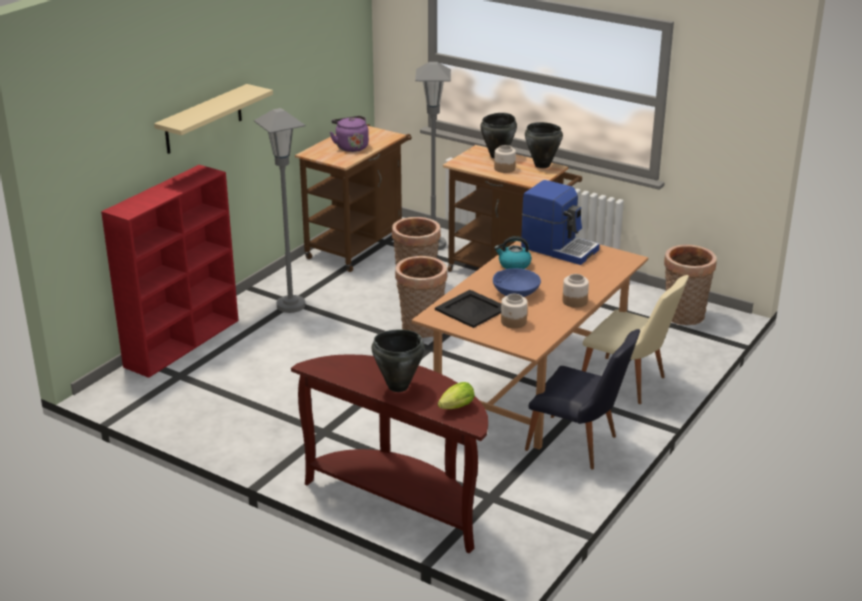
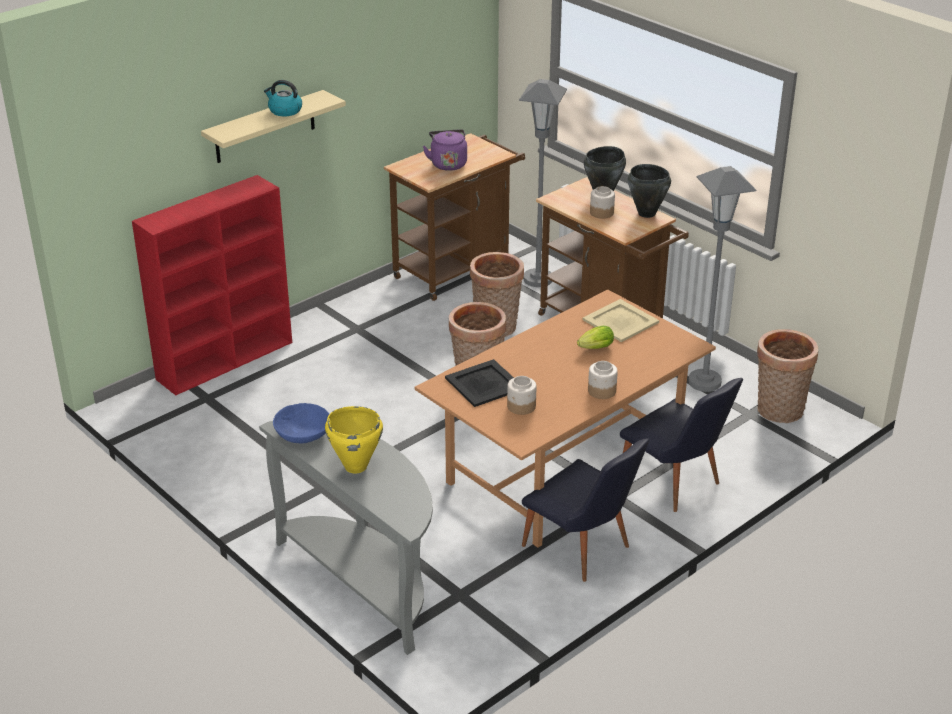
camera: 15 degrees right, 5 degrees up
grey floor lamp [254,108,306,313] -> grey floor lamp moved to [688,166,756,392]
brown console table [291,354,488,554] -> grey console table [259,421,433,655]
black cooking pot [371,329,425,392] -> yellow cooking pot [325,406,383,473]
lettuce [438,382,475,409] -> lettuce moved to [577,326,614,349]
blue bowl [493,268,541,297] -> blue bowl moved to [273,403,329,443]
kettle [494,236,532,269] -> kettle moved to [264,80,302,116]
coffee machine [521,180,600,265] -> beige tray [582,299,659,342]
beige chair [582,275,689,404] -> black chair [620,378,743,512]

